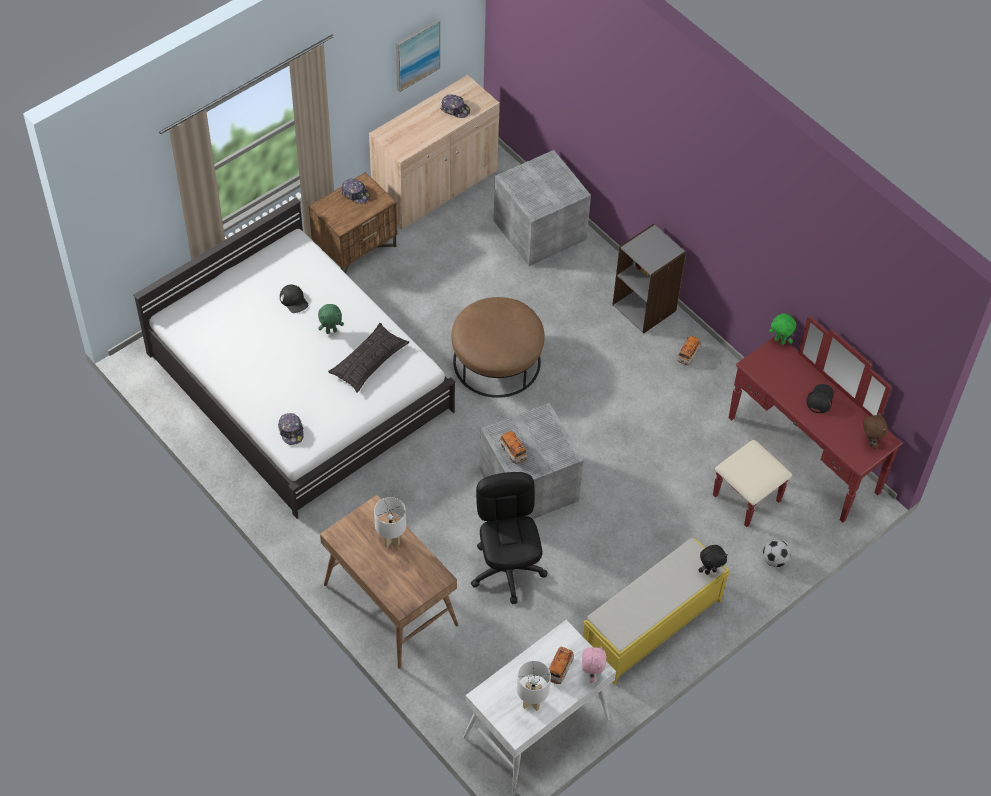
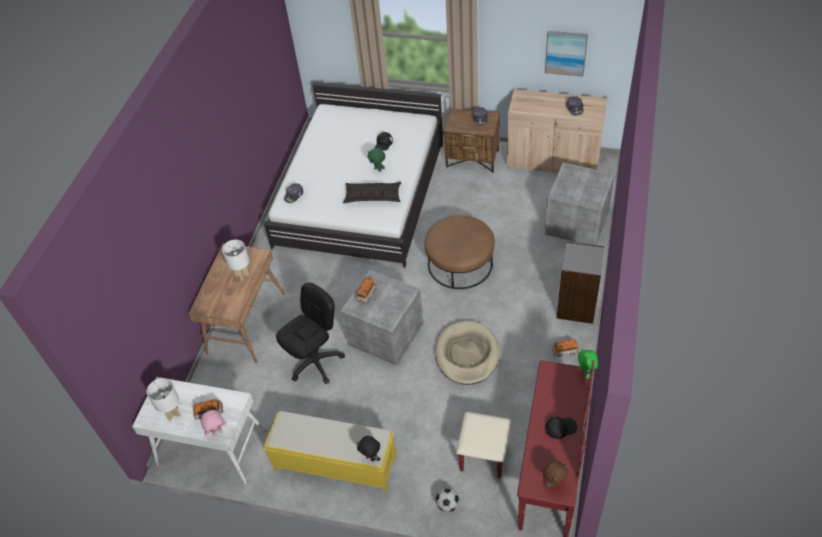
camera: 60 degrees right, 5 degrees down
none -> beige dog bed [435,321,500,385]

